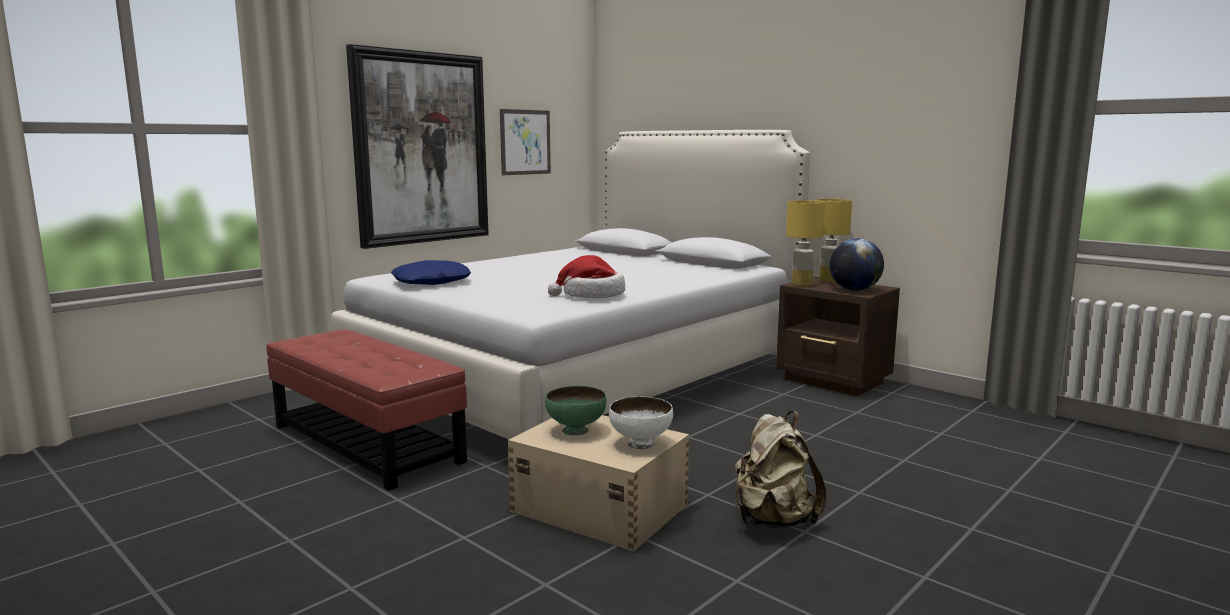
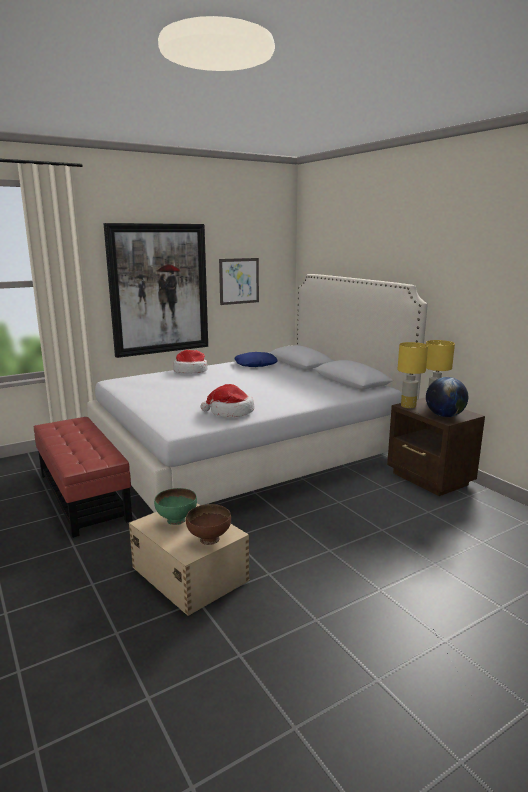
camera: 15 degrees right, 5 degrees up
blue pillow [391,260,471,285] -> blue pillow moved to [234,352,277,367]
white bowl [609,396,673,449] -> brown bowl [186,504,231,545]
beige backpack [735,411,826,529] -> none
none -> hat [173,350,207,374]

